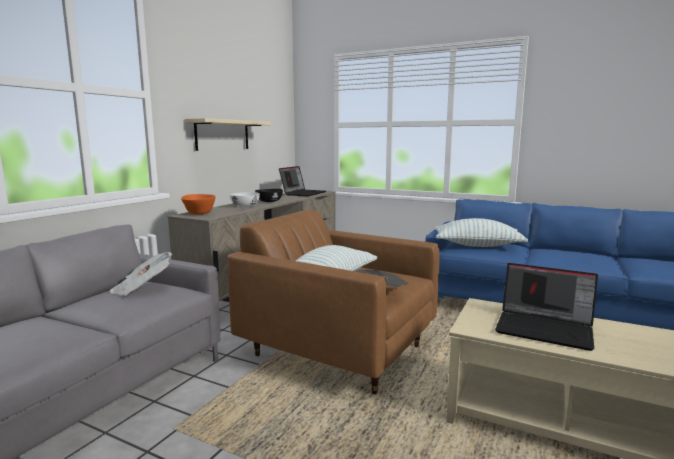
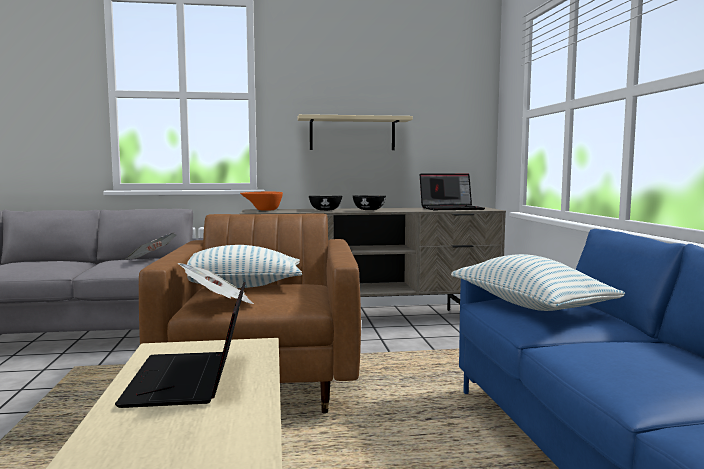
camera: 55 degrees right, 5 degrees down
white bowl [230,192,260,207] -> black bowl [309,196,342,211]

